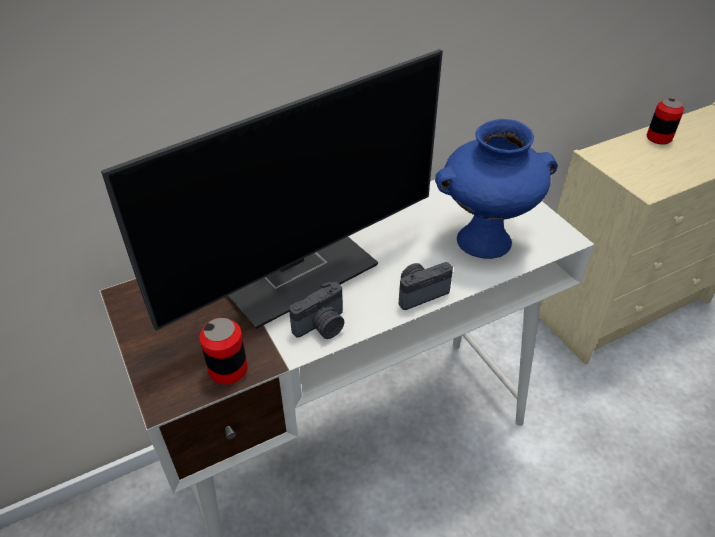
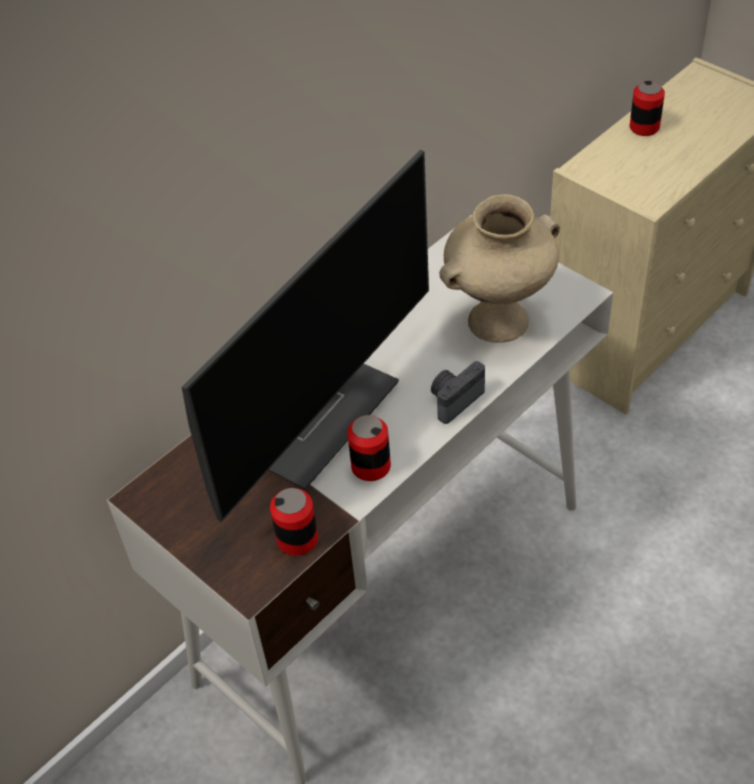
camera: 15 degrees left, 5 degrees up
camera [289,281,344,339] -> can [347,415,391,481]
blue vase [435,119,558,259] -> beige vase [439,194,560,343]

